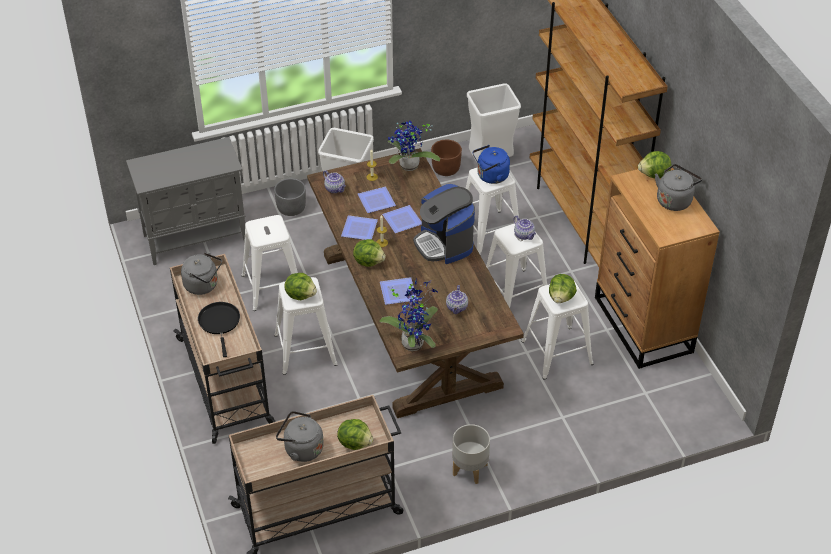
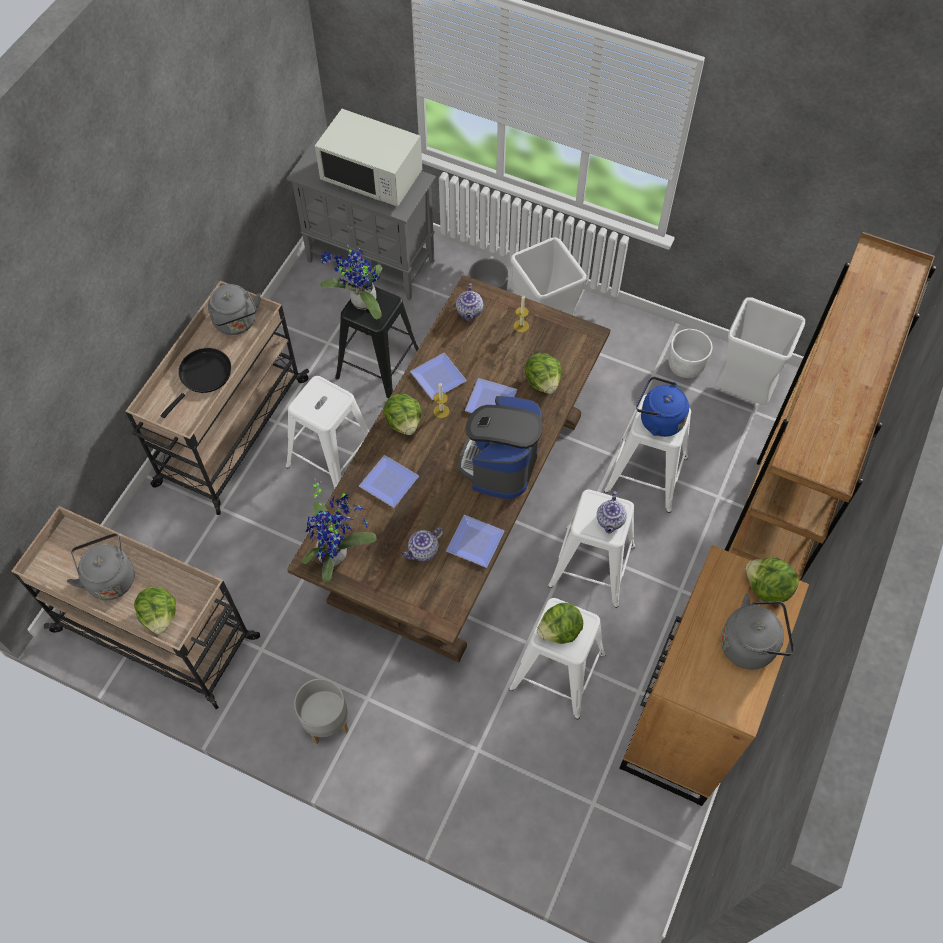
camera: 45 degrees right, 15 degrees up
white stool [241,215,298,311] -> black stool [335,286,419,399]
lettuce [284,273,317,300] -> lettuce moved to [525,353,562,394]
plate [358,187,396,213] -> plate moved to [446,515,505,568]
potted plant [388,121,440,171] -> potted plant moved to [320,244,382,319]
brown planter [431,140,462,176] -> white planter [668,329,712,378]
none -> white microwave [315,109,422,207]

